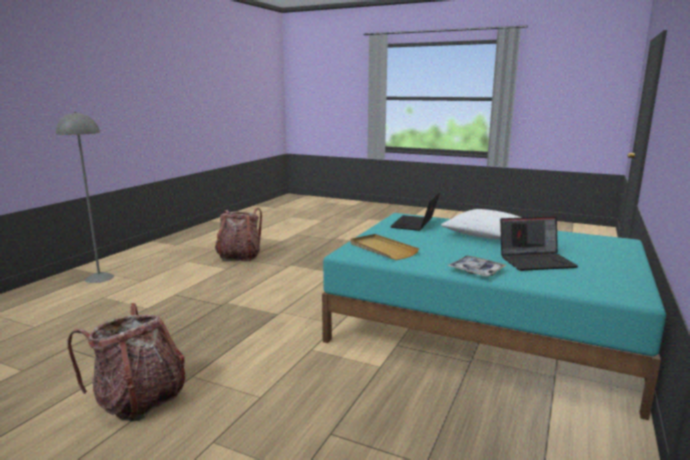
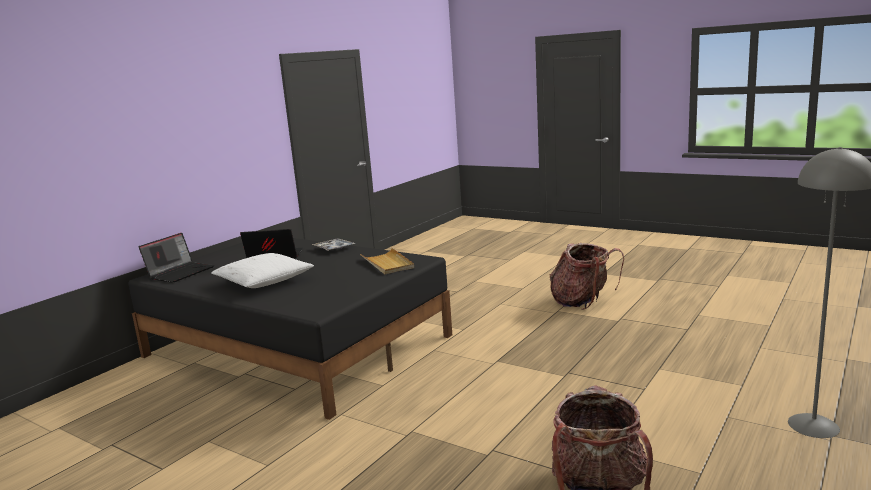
camera: 170 degrees left, 0 degrees up
turquoise bed [322,213,666,420] -> black bed [128,238,452,420]
laptop [390,191,441,231] -> laptop moved to [139,233,214,283]

